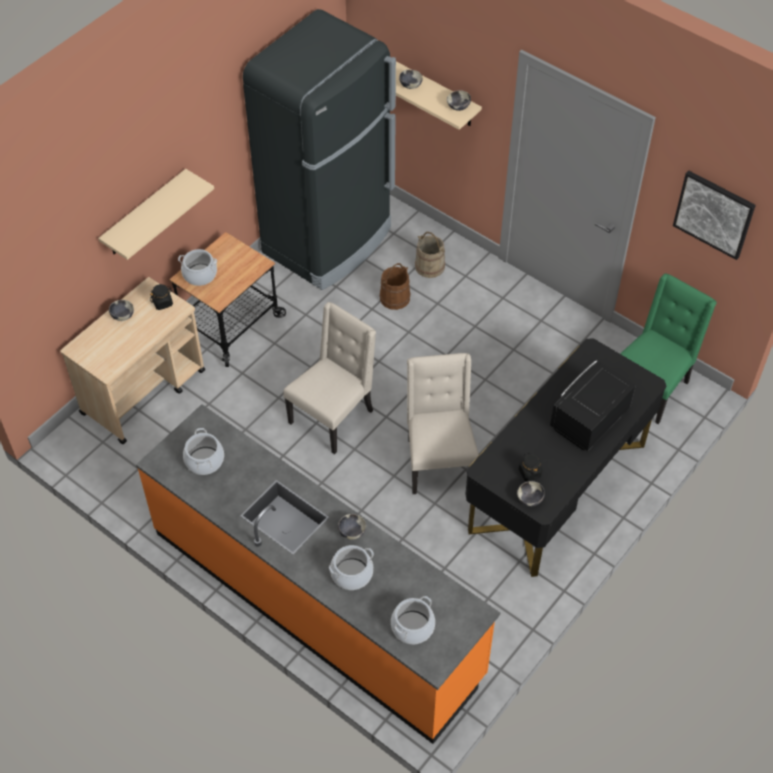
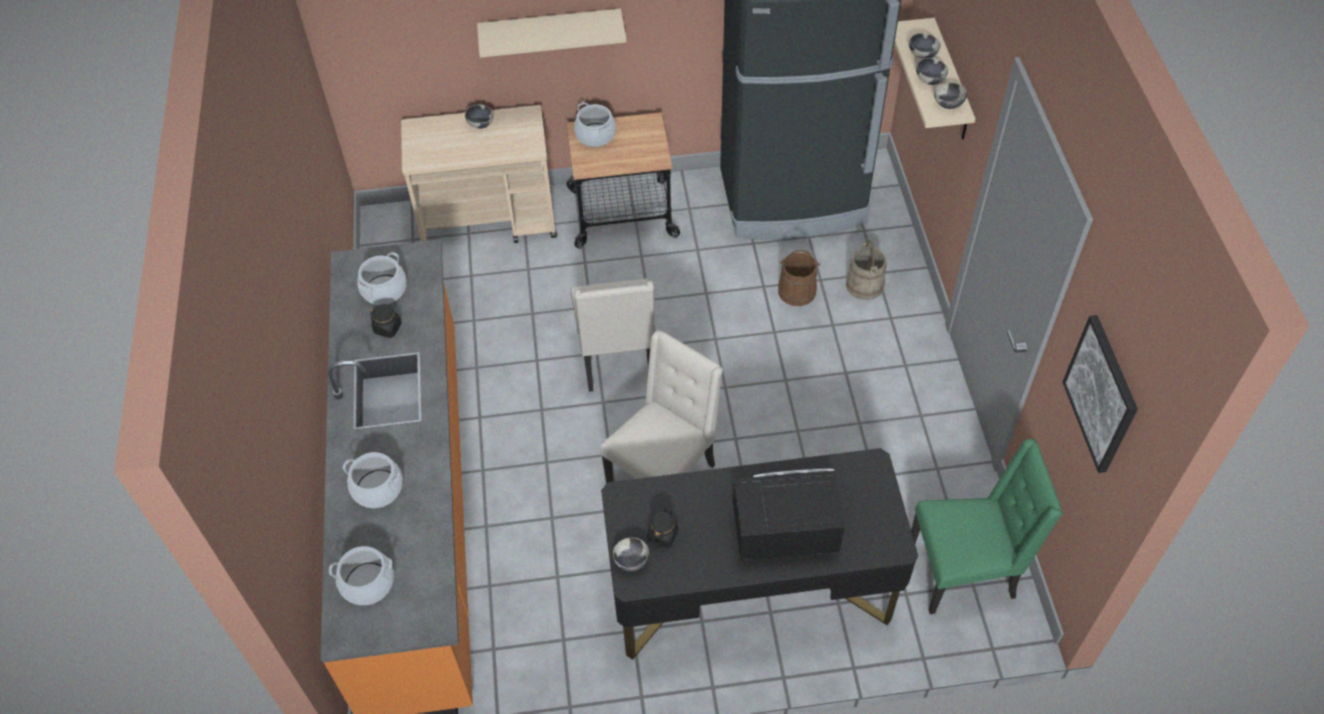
camera: 45 degrees right, 0 degrees up
black jar [150,284,173,310] -> black jar moved to [370,304,402,338]
beige chair [283,302,376,454] -> beige chair turned 90 degrees clockwise [571,279,655,392]
bowl [338,514,366,540] -> bowl moved to [916,58,948,85]

